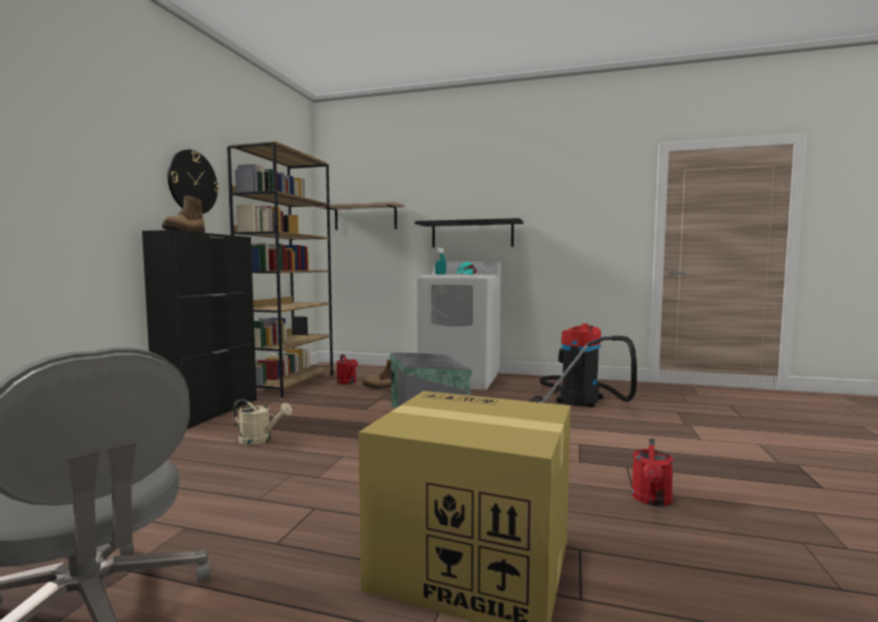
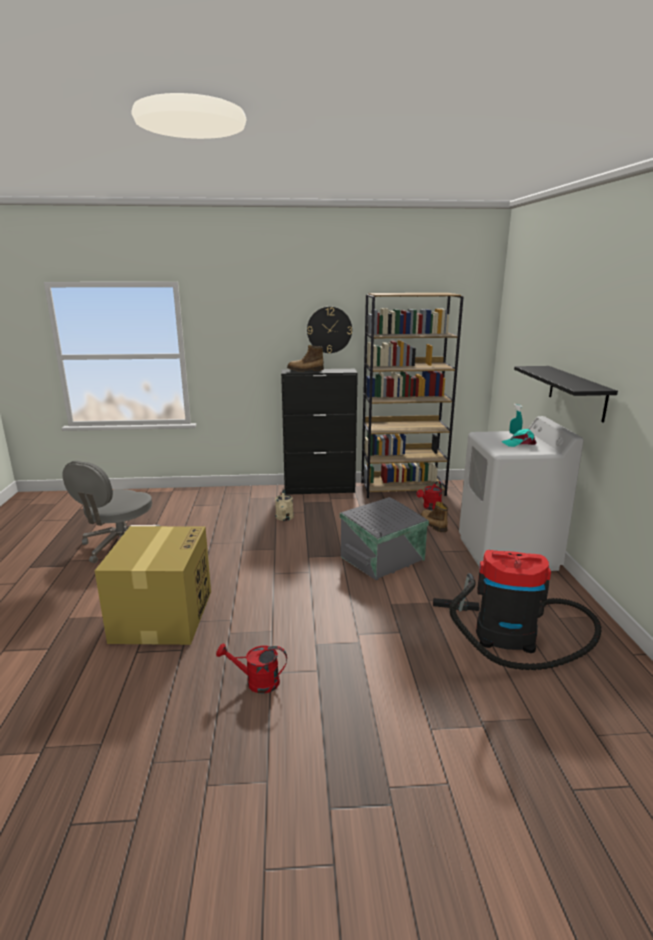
camera: 70 degrees right, 15 degrees up
shelf [315,202,405,230] -> none

